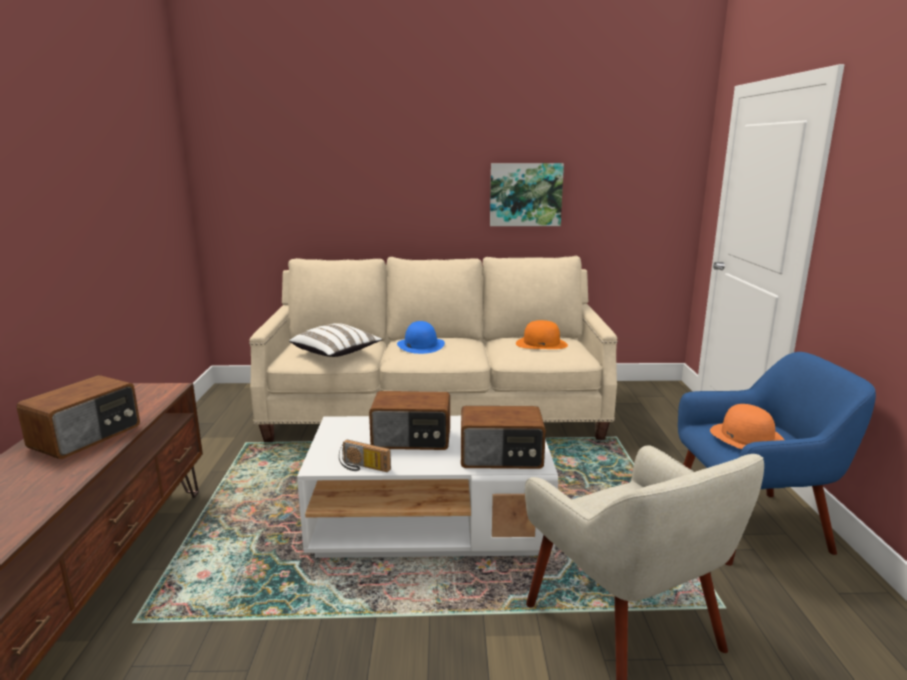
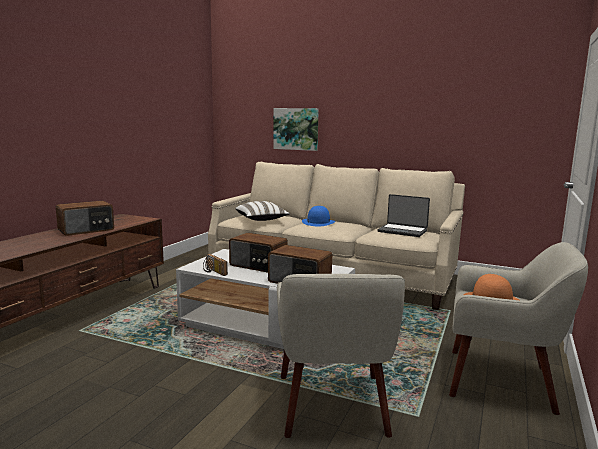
camera: 25 degrees right, 5 degrees down
picture [490,163,564,226] -> picture moved to [273,108,319,151]
orange hat [516,320,568,349] -> laptop [378,194,430,237]
blue armchair [678,352,876,566] -> beige armchair [449,242,588,415]

